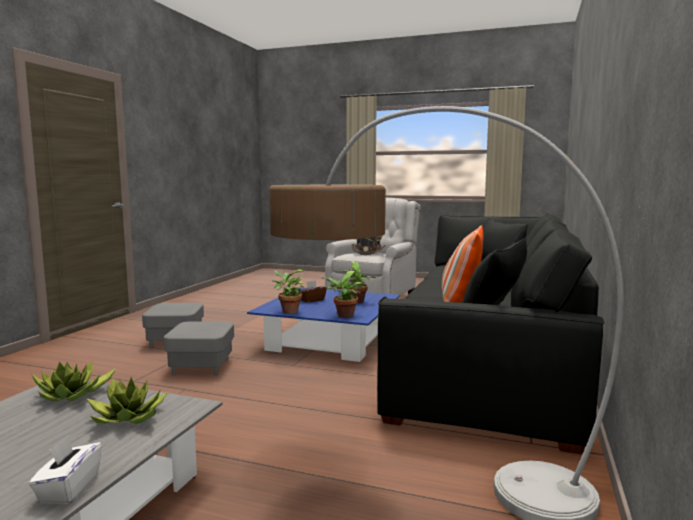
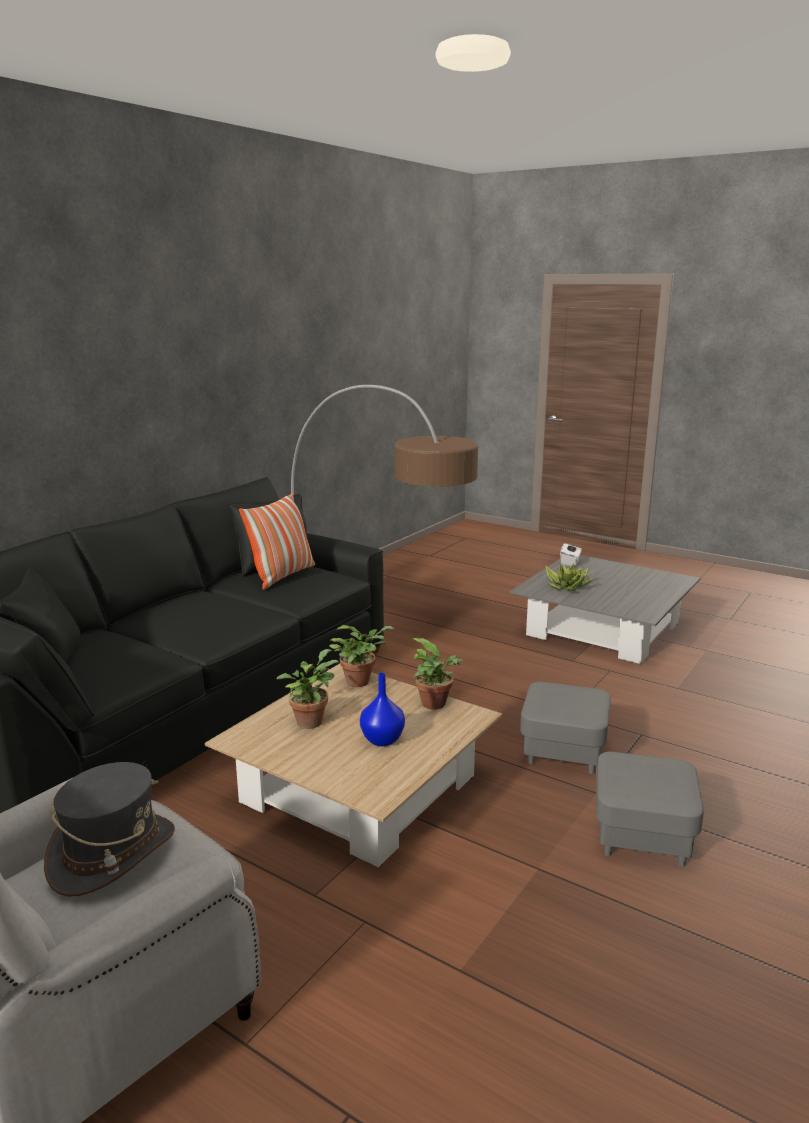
camera: 165 degrees left, 10 degrees up
potted plant [31,360,116,402] -> none
blue coffee table [247,287,400,362] -> beige coffee table [205,663,502,867]
brown tissue box [300,280,327,303] -> blue vase [360,673,405,746]

